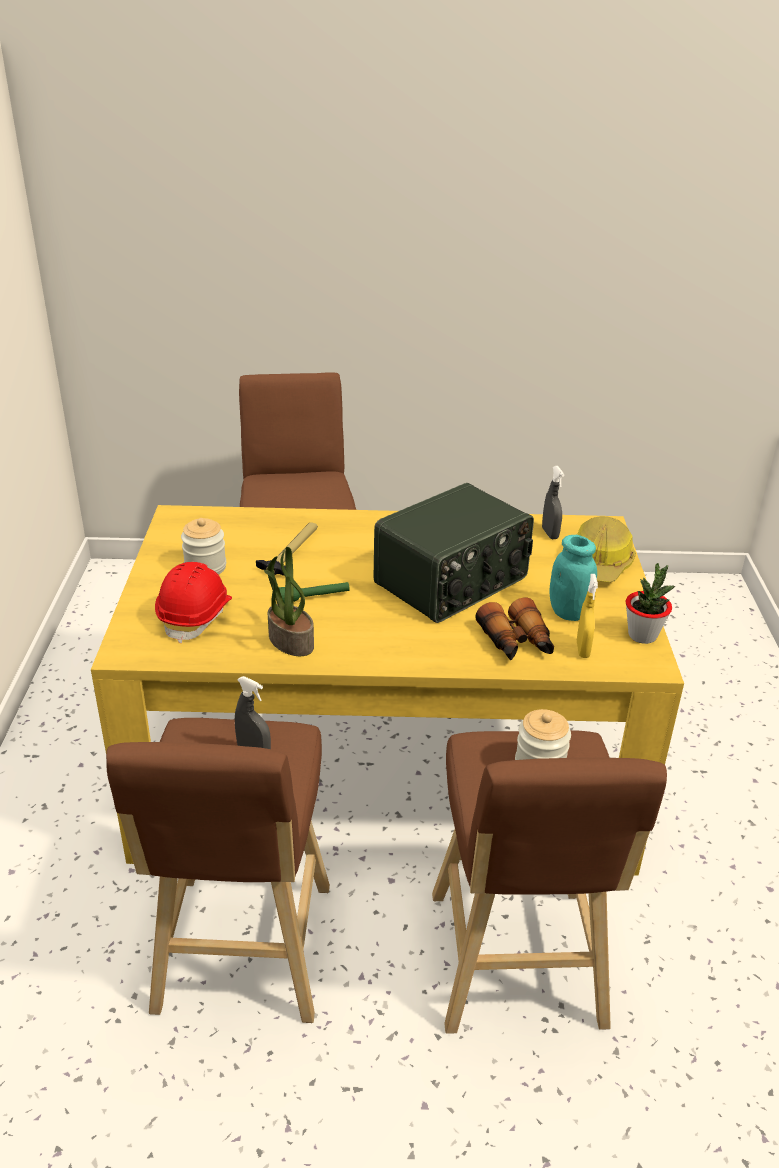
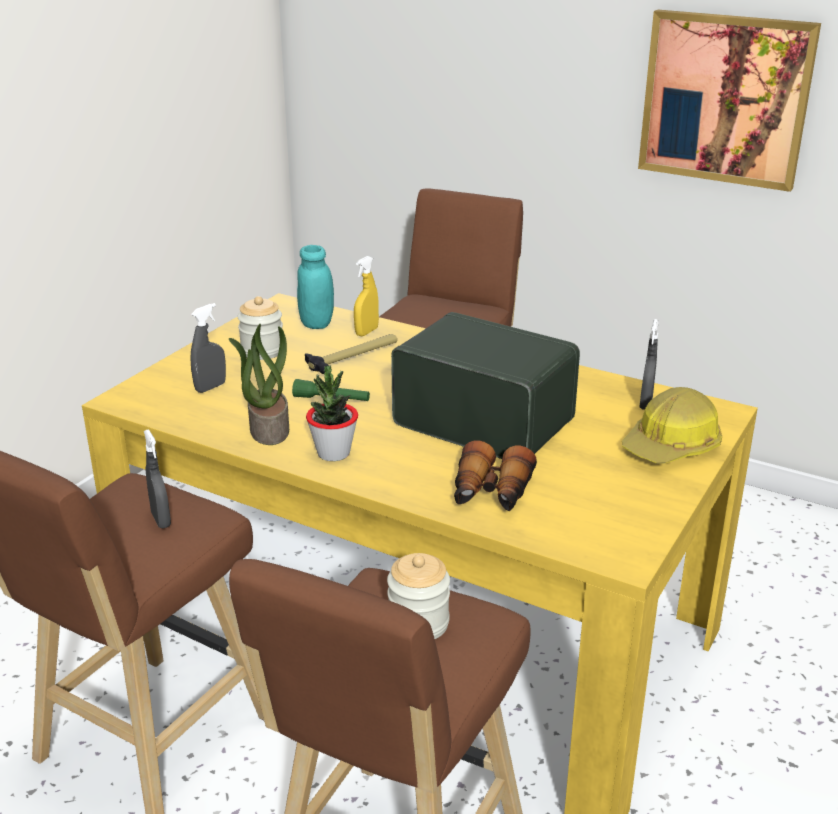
camera: 30 degrees right, 5 degrees down
red hard hat [155,562,232,643] -> grey spray bottle [191,303,226,393]
radio [374,483,534,623] -> radio turned 135 degrees counterclockwise [391,312,580,459]
turquoise jar [550,535,597,621] -> turquoise jar moved to [297,245,334,329]
yellow spray bottle [577,574,598,658] -> yellow spray bottle moved to [354,256,379,336]
potted plant [626,563,675,644] -> potted plant moved to [306,365,358,461]
none -> picture [638,10,821,192]

